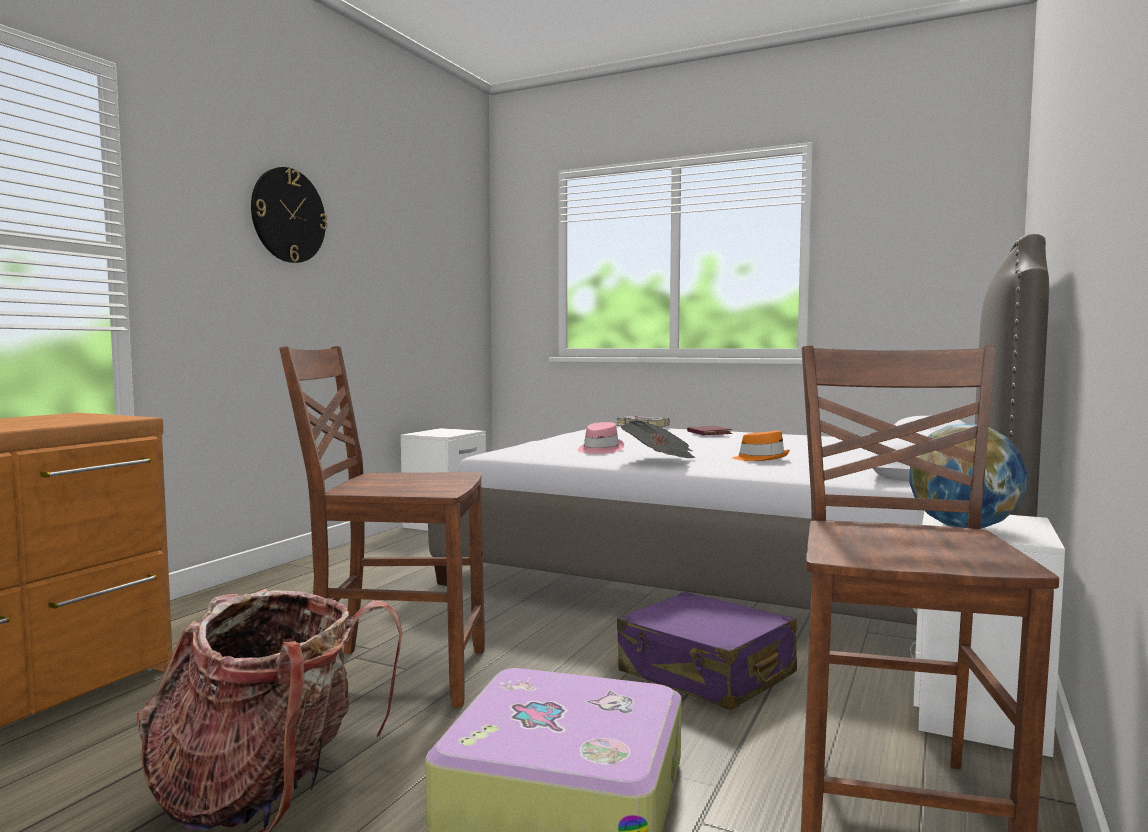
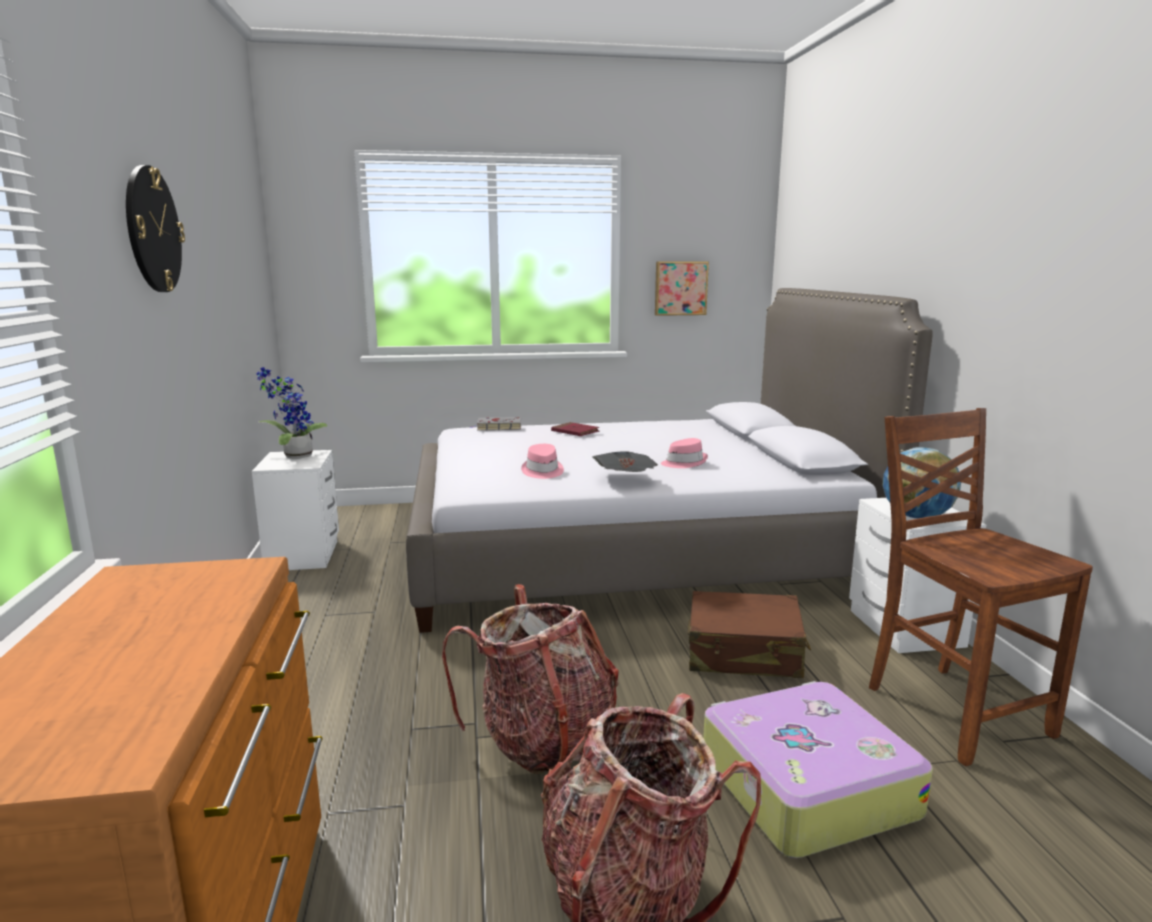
camera: 35 degrees left, 10 degrees up
brown chair [279,346,485,708] -> backpack [442,584,619,775]
purple suitcase [617,592,797,710] -> brown suitcase [688,591,811,678]
orange hat [732,431,790,461] -> pink hat [661,438,708,468]
none -> potted plant [256,367,328,459]
none -> picture [655,262,709,316]

